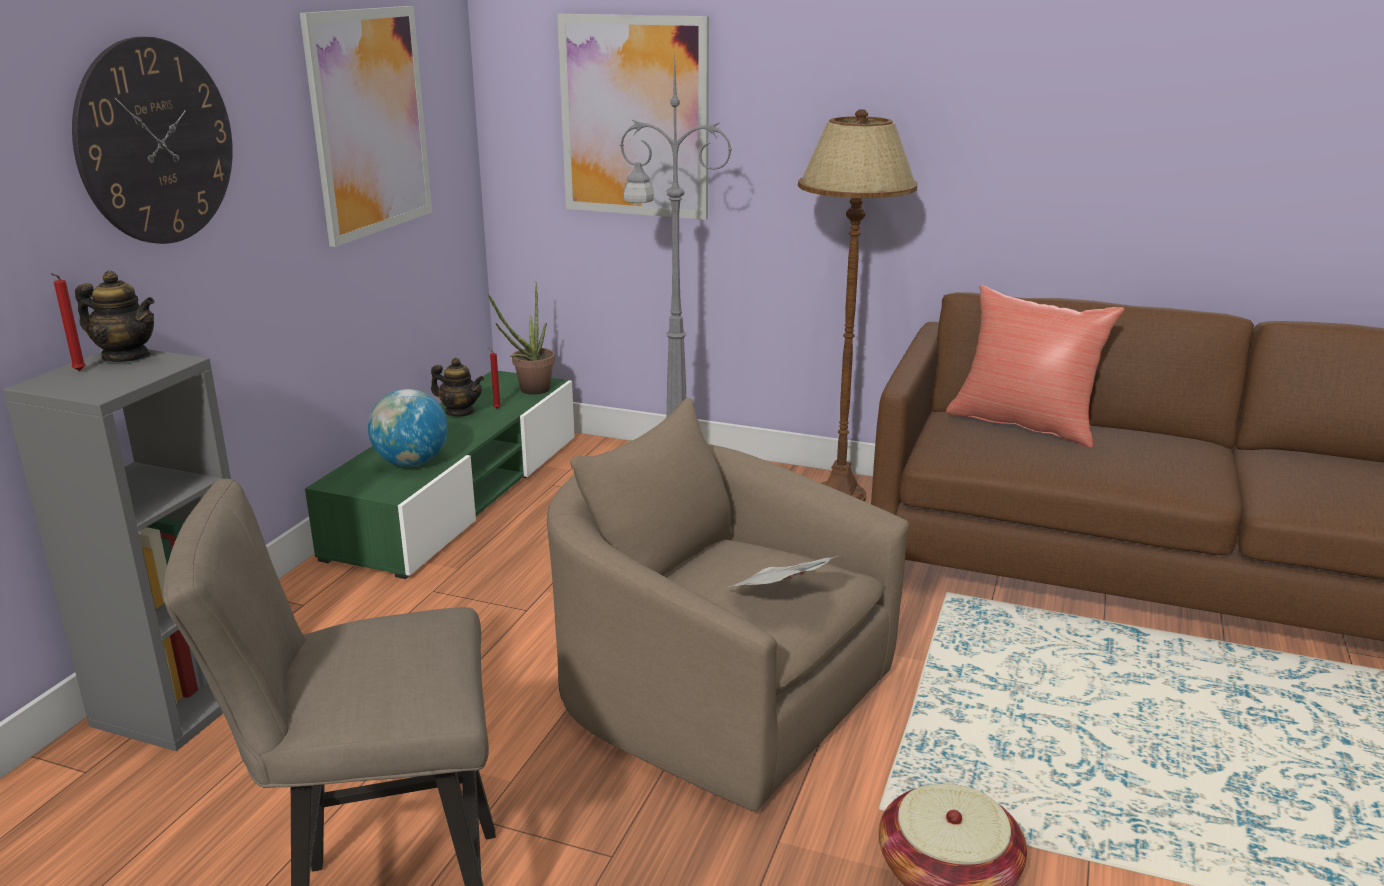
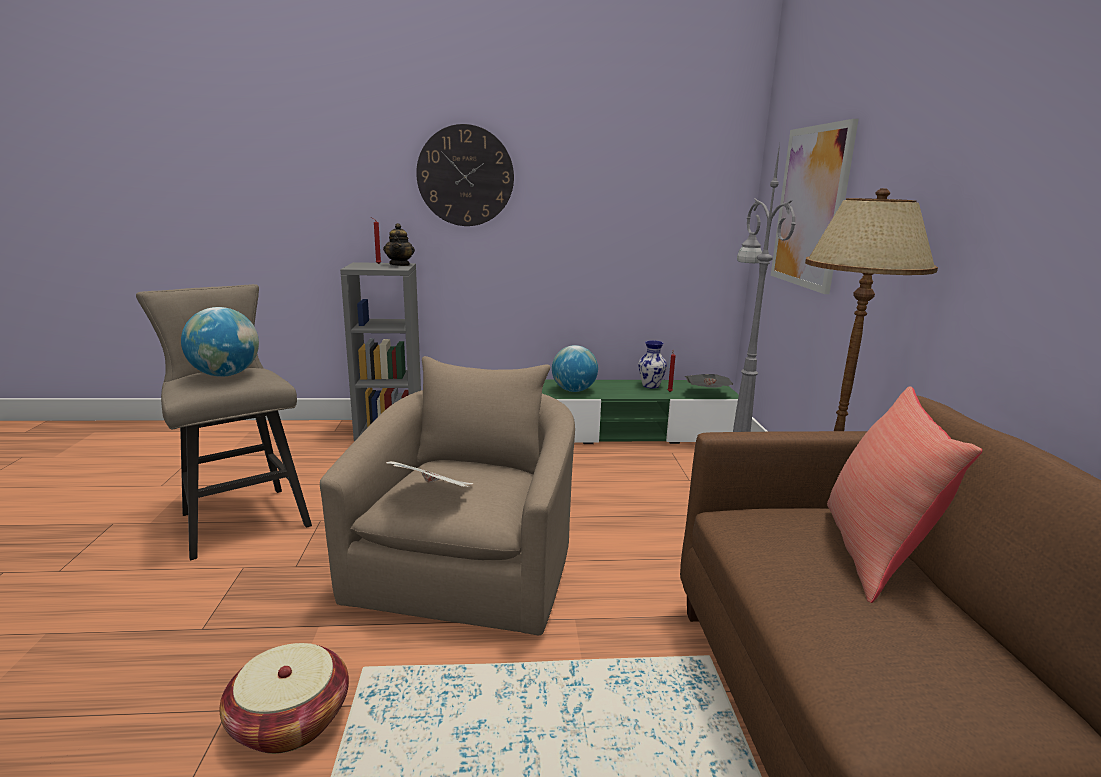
camera: 65 degrees right, 5 degrees down
picture [300,6,432,247] -> none
teapot [431,358,484,416] -> vase [638,340,667,389]
potted plant [488,282,555,395] -> newspaper [685,374,733,388]
none -> globe [181,307,259,377]

